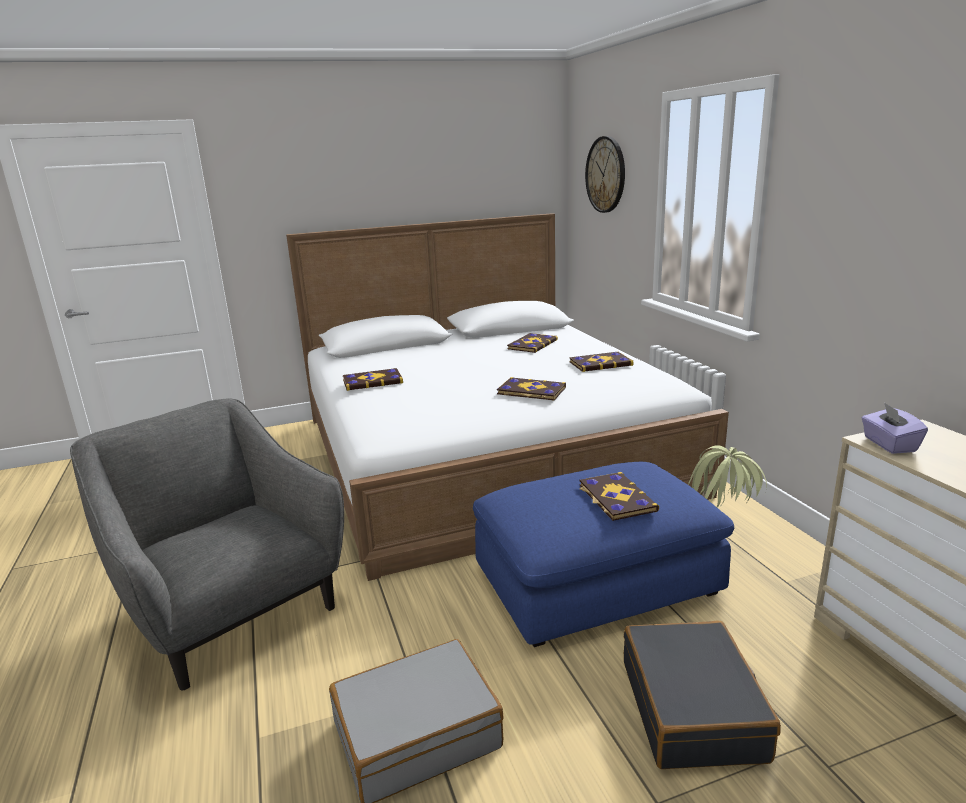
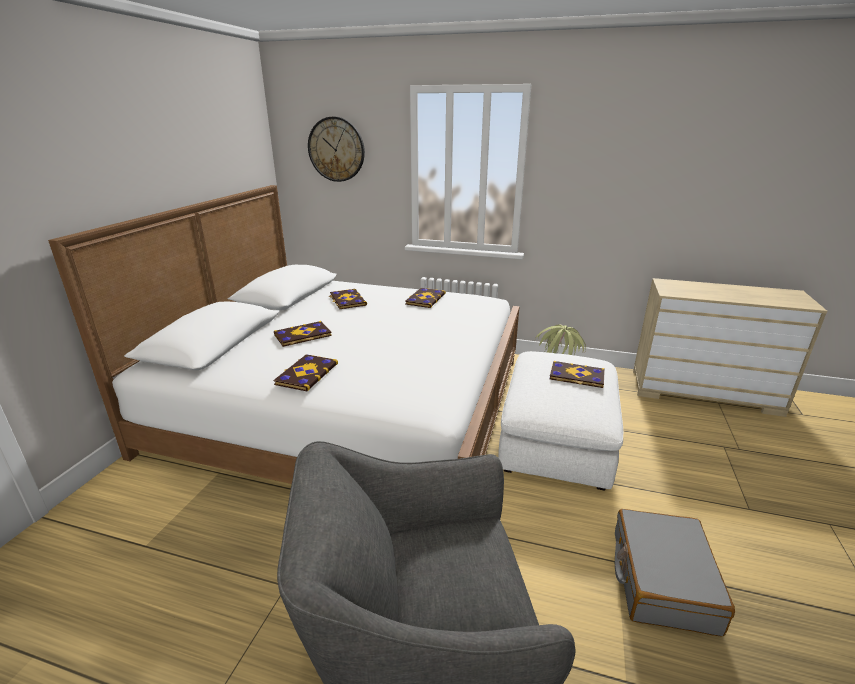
camera: 55 degrees left, 5 degrees up
blue ottoman [473,462,734,647] -> white ottoman [498,351,623,491]
book [497,377,566,400] -> book moved to [274,321,332,347]
black suitcase [624,620,781,769] -> none
purple tissue box [862,402,928,454] -> none

